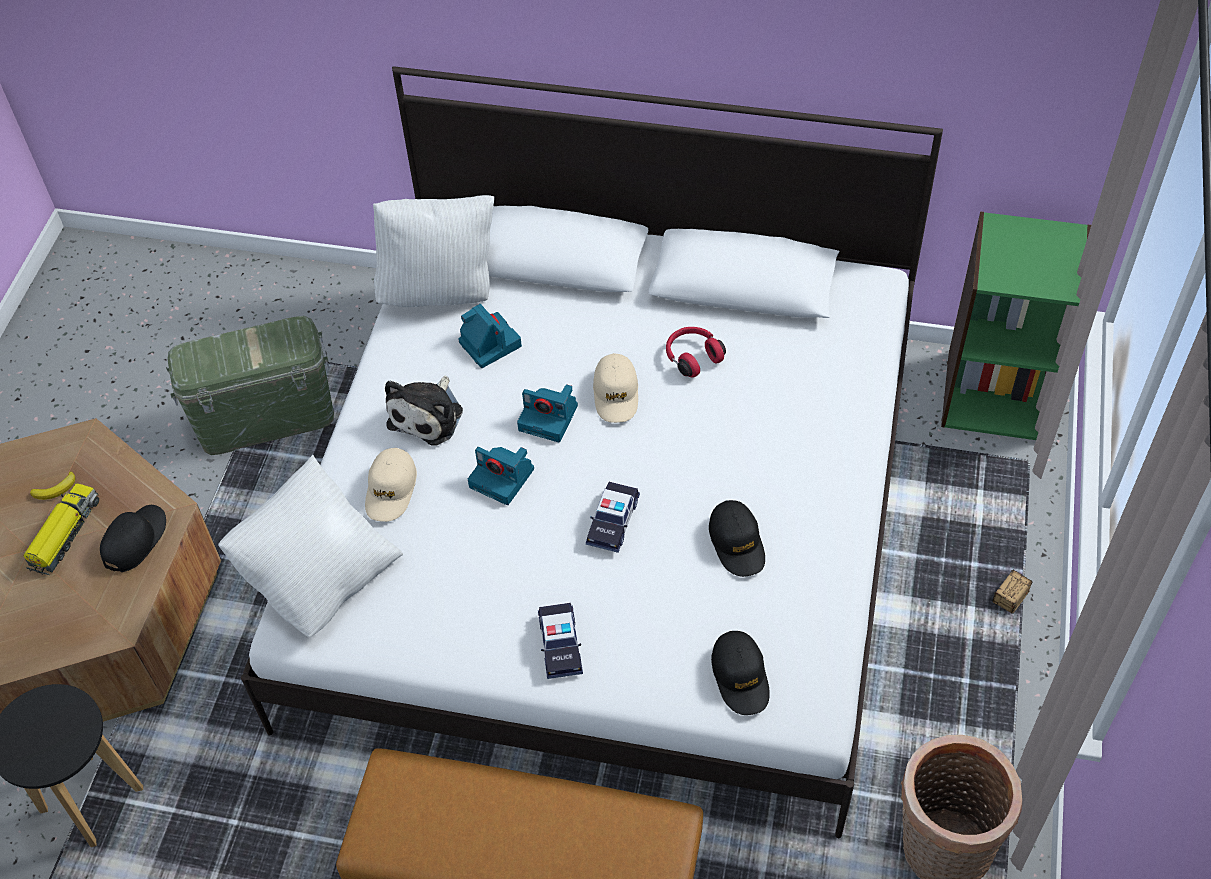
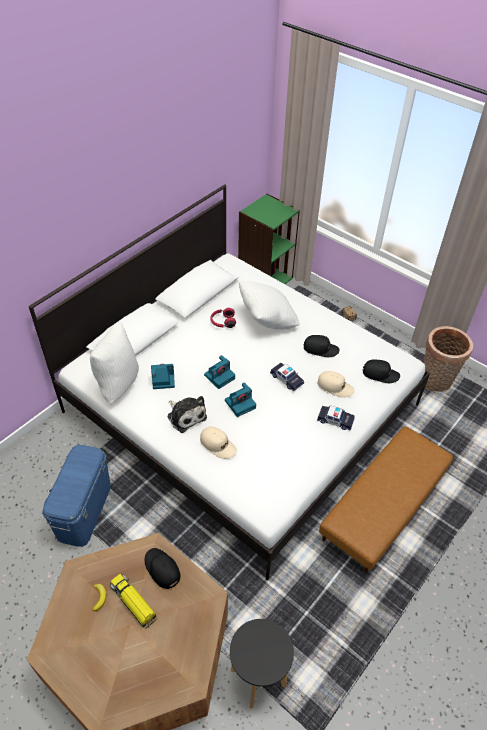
camera: 65 degrees left, 5 degrees down
green storage box [166,316,334,455] -> blue storage box [42,445,111,547]
white pillow [218,455,403,637] -> white pillow moved to [239,281,300,330]
beige cap [593,353,638,423] -> beige cap moved to [317,371,354,398]

